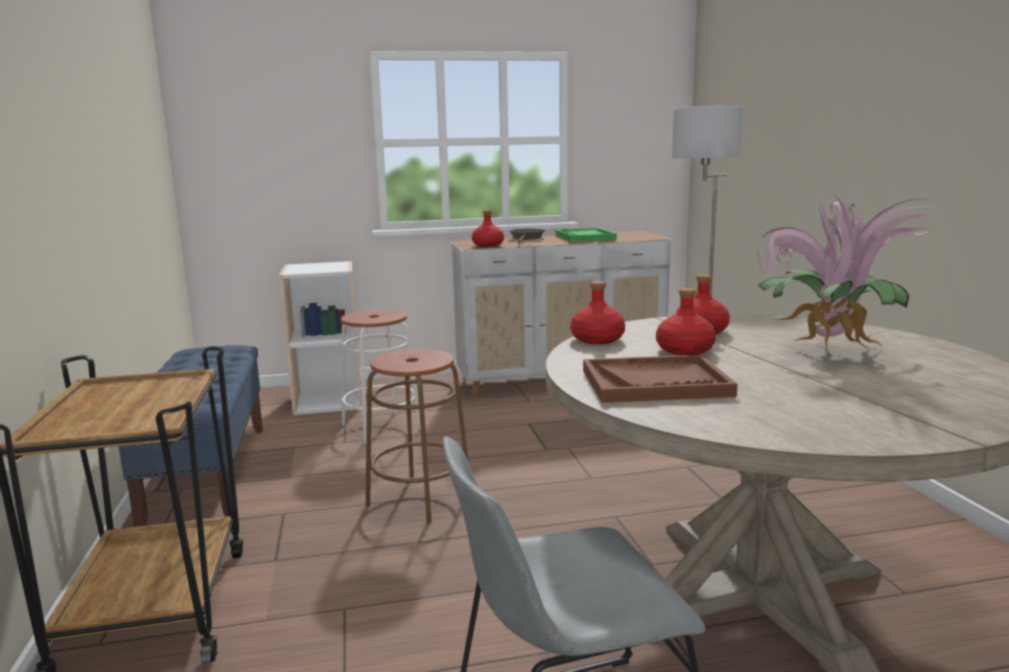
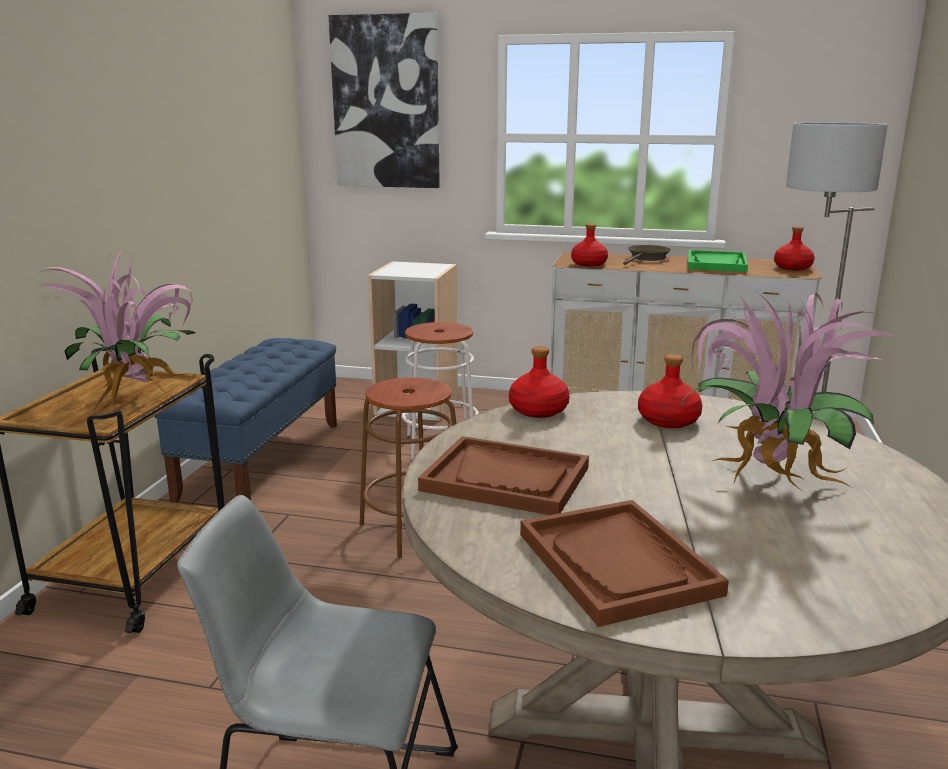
camera: 25 degrees right, 5 degrees up
red bottle [656,288,716,355] -> red bottle moved to [774,226,815,270]
none -> potted plant [41,250,195,416]
none -> picture [329,13,440,188]
none -> brown tray [520,500,729,627]

